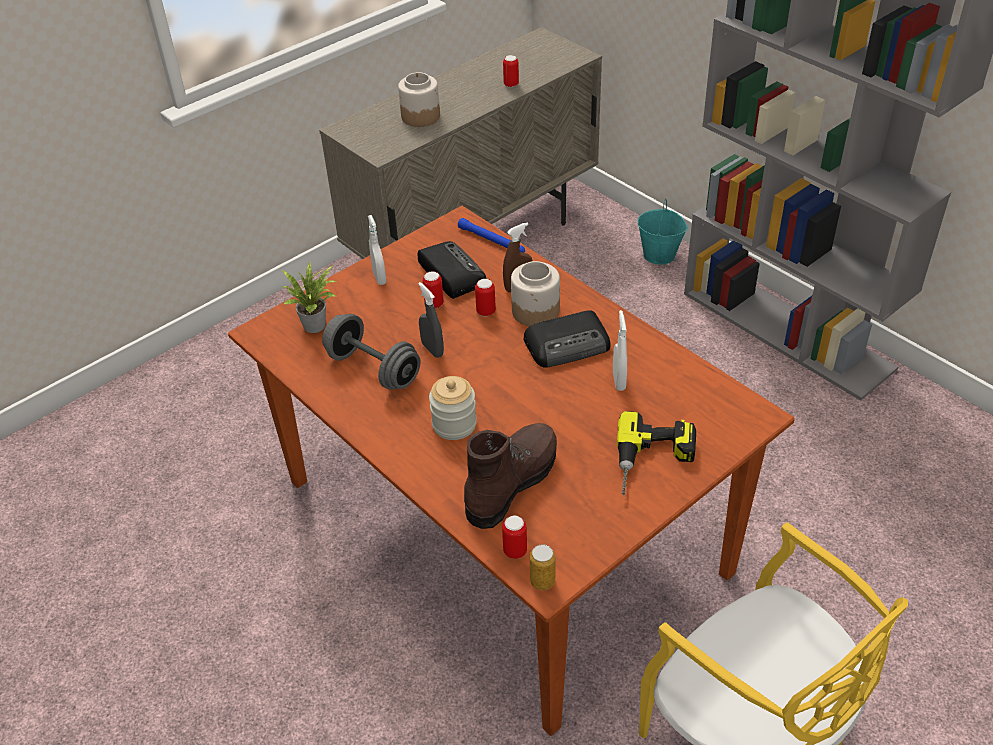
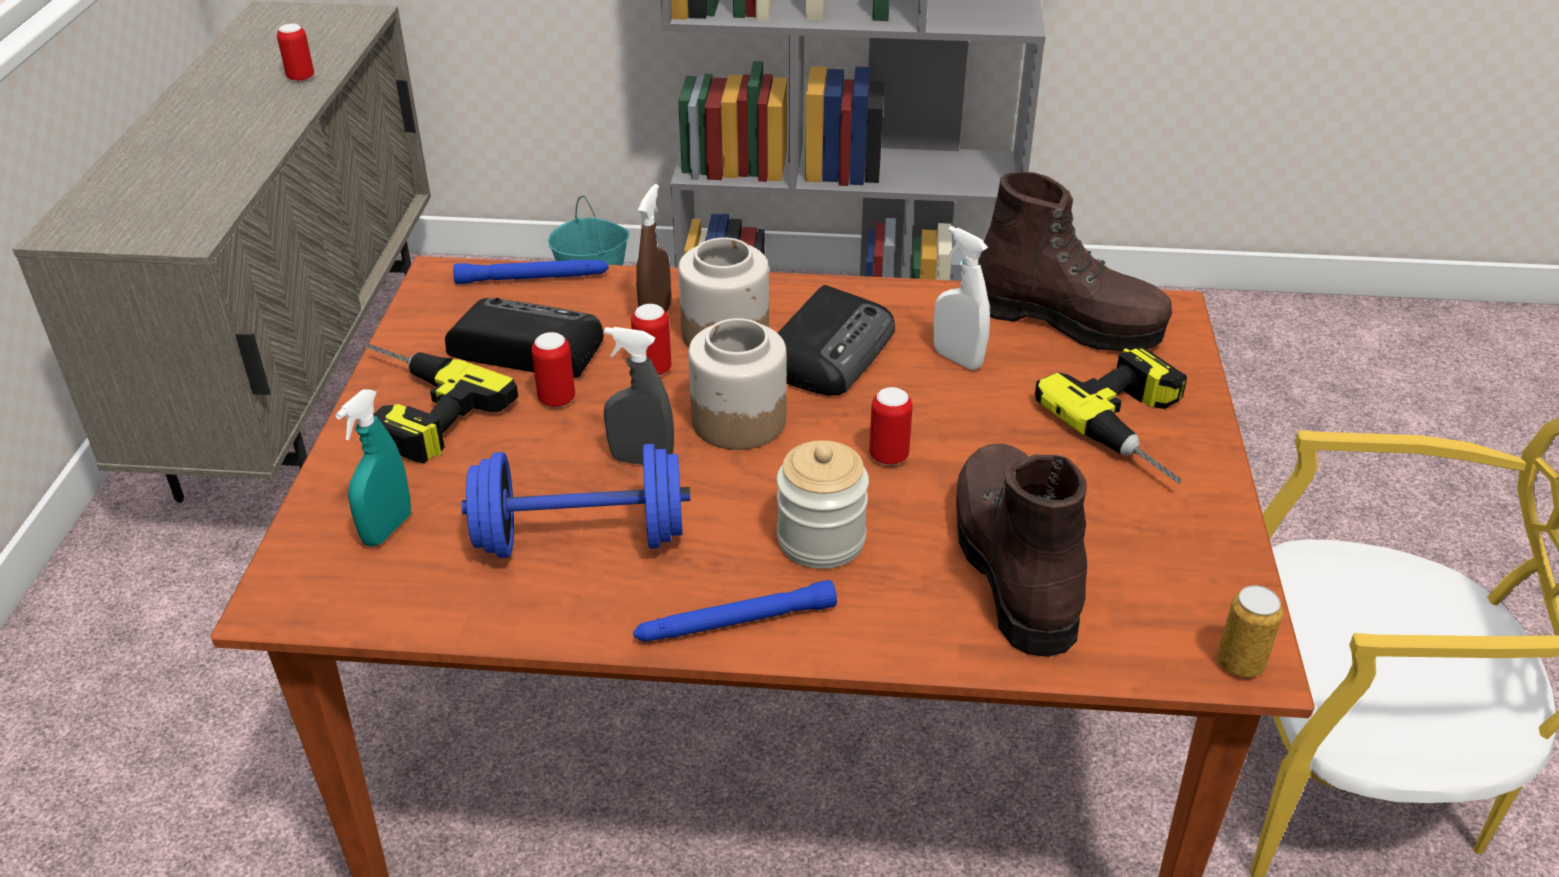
camera: 45 degrees left, 5 degrees down
potted plant [282,262,337,333] -> turquoise spray bottle [335,389,411,547]
grey dumbbell [322,314,420,390] -> blue dumbbell [461,444,690,558]
white spray bottle [368,215,386,285] -> power drill [367,344,518,463]
jar [398,72,440,127] -> jar moved to [688,318,787,450]
can [502,515,527,559] -> can moved to [869,387,913,465]
none -> blue flashlight [633,580,837,642]
none -> brown boot [978,172,1172,351]

